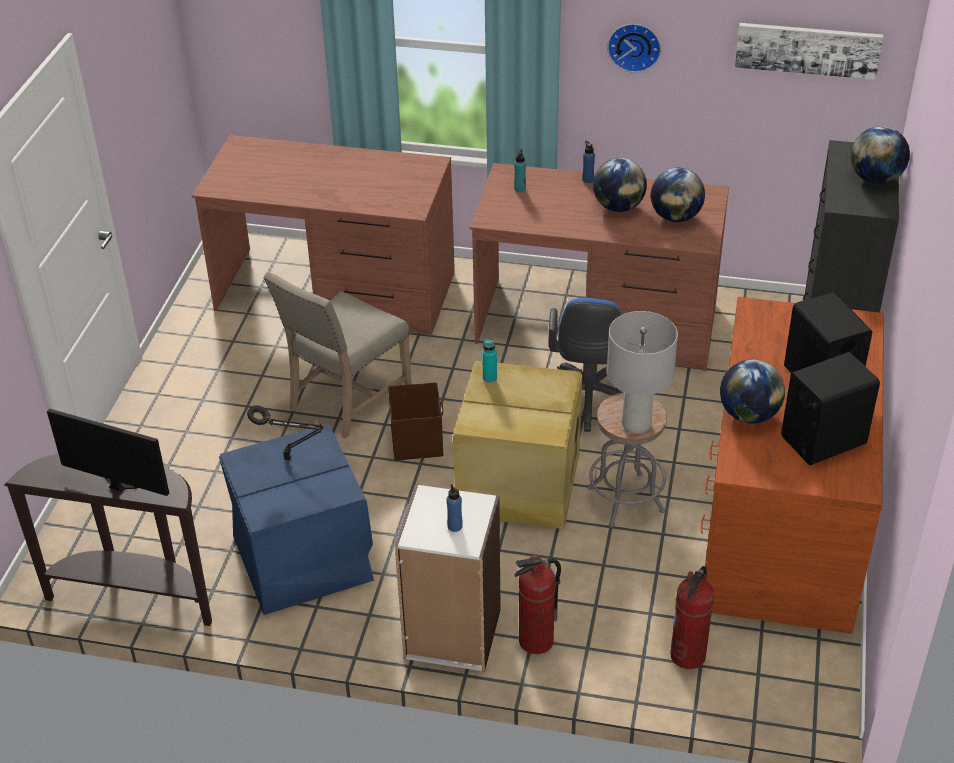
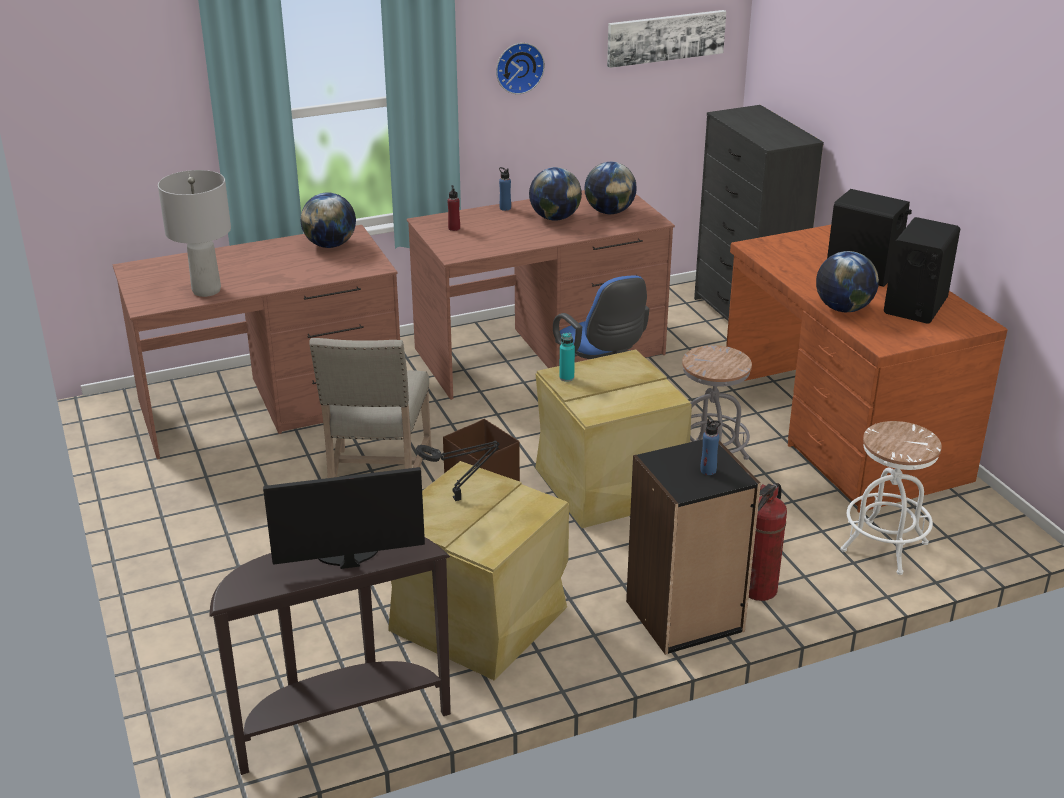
camera: 35 degrees left, 10 degrees down
blue storage box [219,424,374,615] -> beige storage box [388,461,569,681]
white bookcase [395,484,501,672] -> black bookcase [626,439,761,655]
turquoise bottle [514,149,526,192] -> red bottle [447,185,460,231]
grey table lamp [607,311,678,434] -> grey table lamp moved to [158,170,231,297]
fire extinguisher [670,566,714,669] -> white stool [841,421,942,575]
globe [851,126,910,184] -> globe moved to [300,192,356,248]

